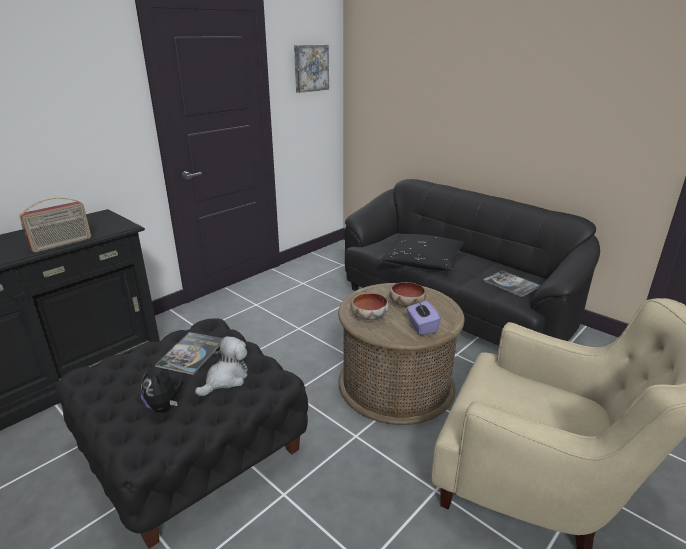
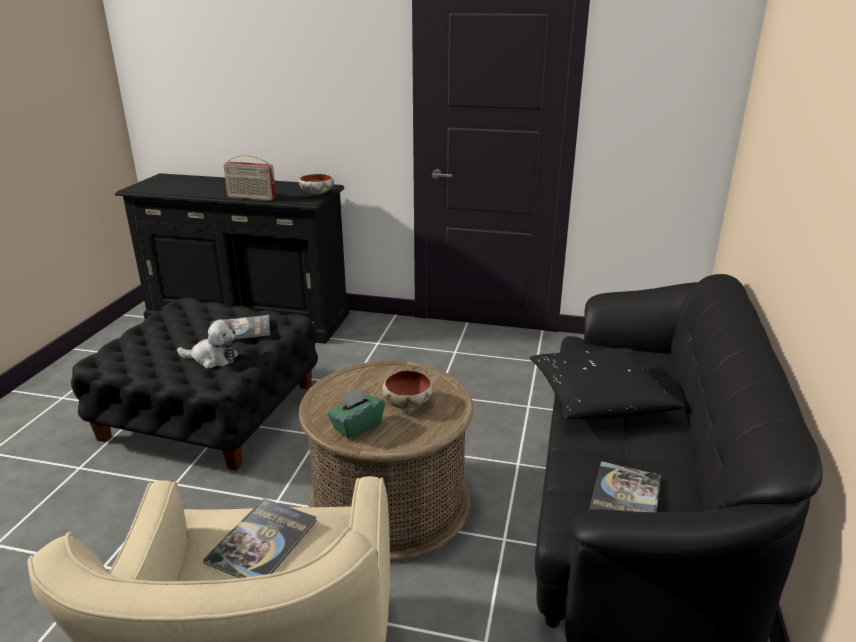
camera: 60 degrees right, 0 degrees up
plush toy [140,360,183,412] -> none
picture [294,45,329,93] -> none
bowl [351,293,389,320] -> bowl moved to [299,174,334,195]
purple tissue box [407,301,441,335] -> green tissue box [328,388,385,439]
none -> book [203,498,317,578]

